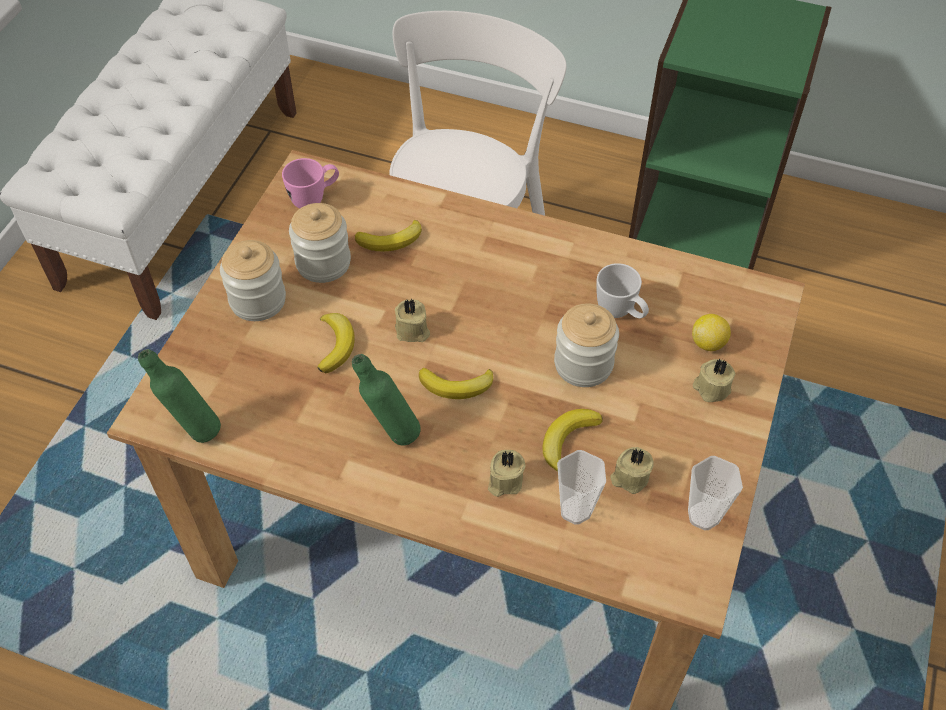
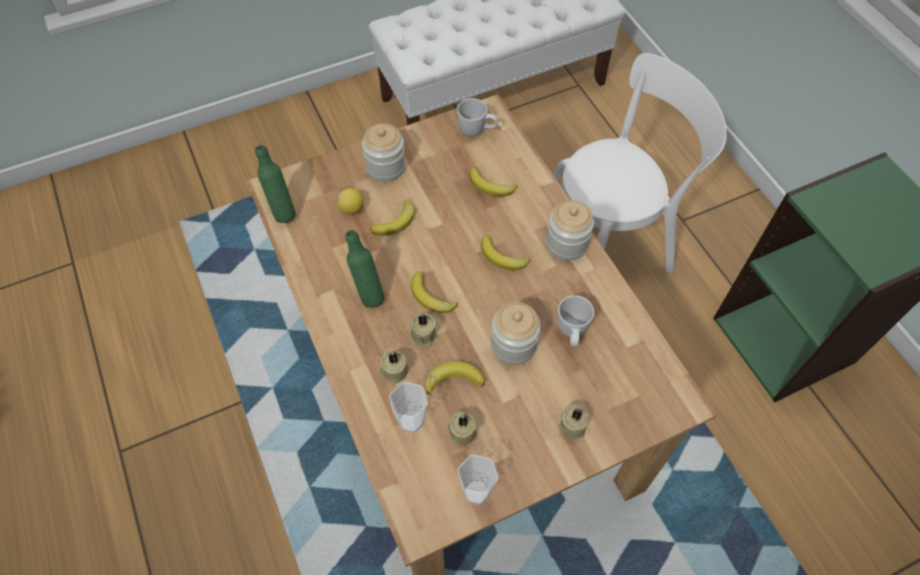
camera: 45 degrees right, 5 degrees up
pink mug [282,158,339,209] -> white mug [457,98,498,136]
jar [289,203,351,283] -> jar moved to [546,200,594,260]
beige candle [395,299,430,342] -> beige candle moved to [410,313,438,348]
lemon [692,314,731,351] -> lemon moved to [338,188,364,214]
none -> banana [481,235,530,270]

